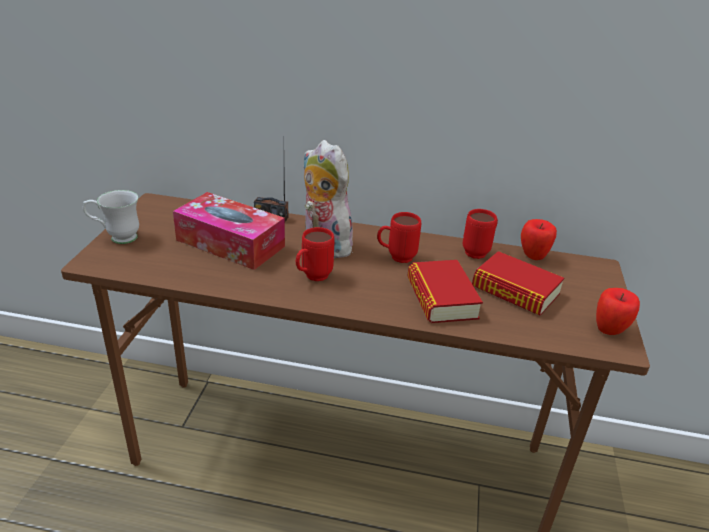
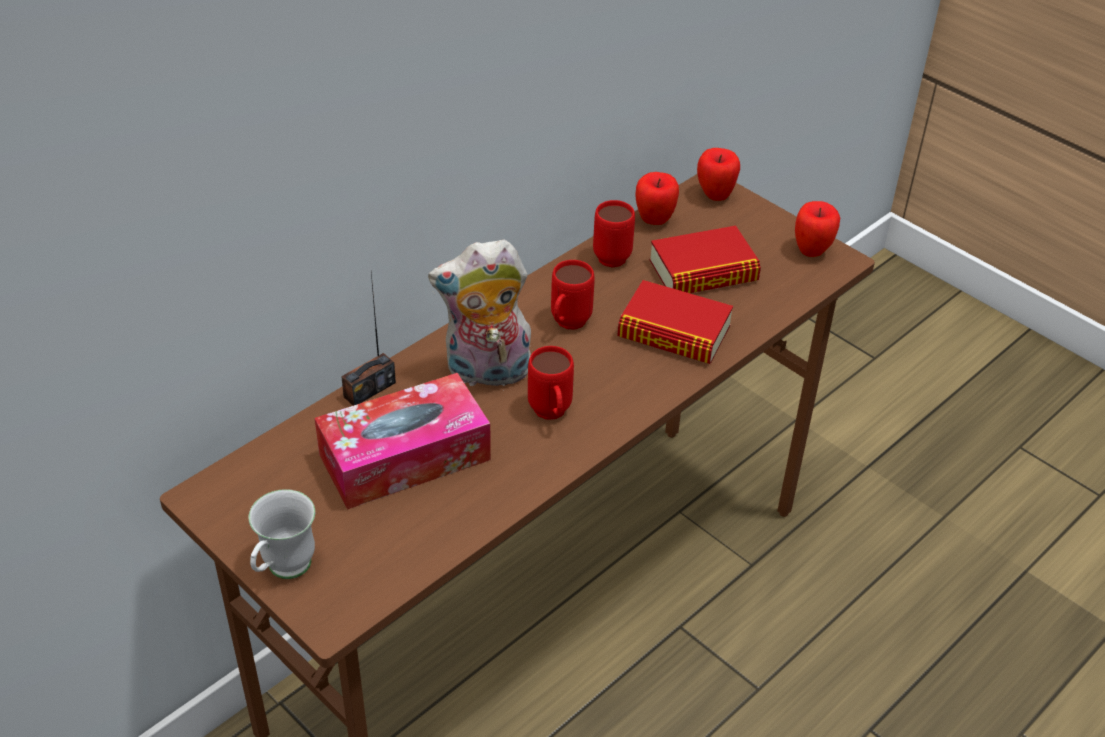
camera: 55 degrees left, 10 degrees up
none -> apple [697,148,740,201]

